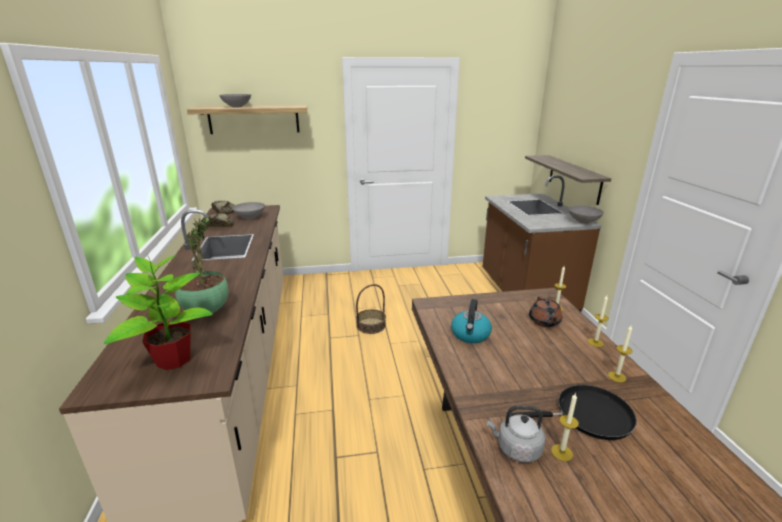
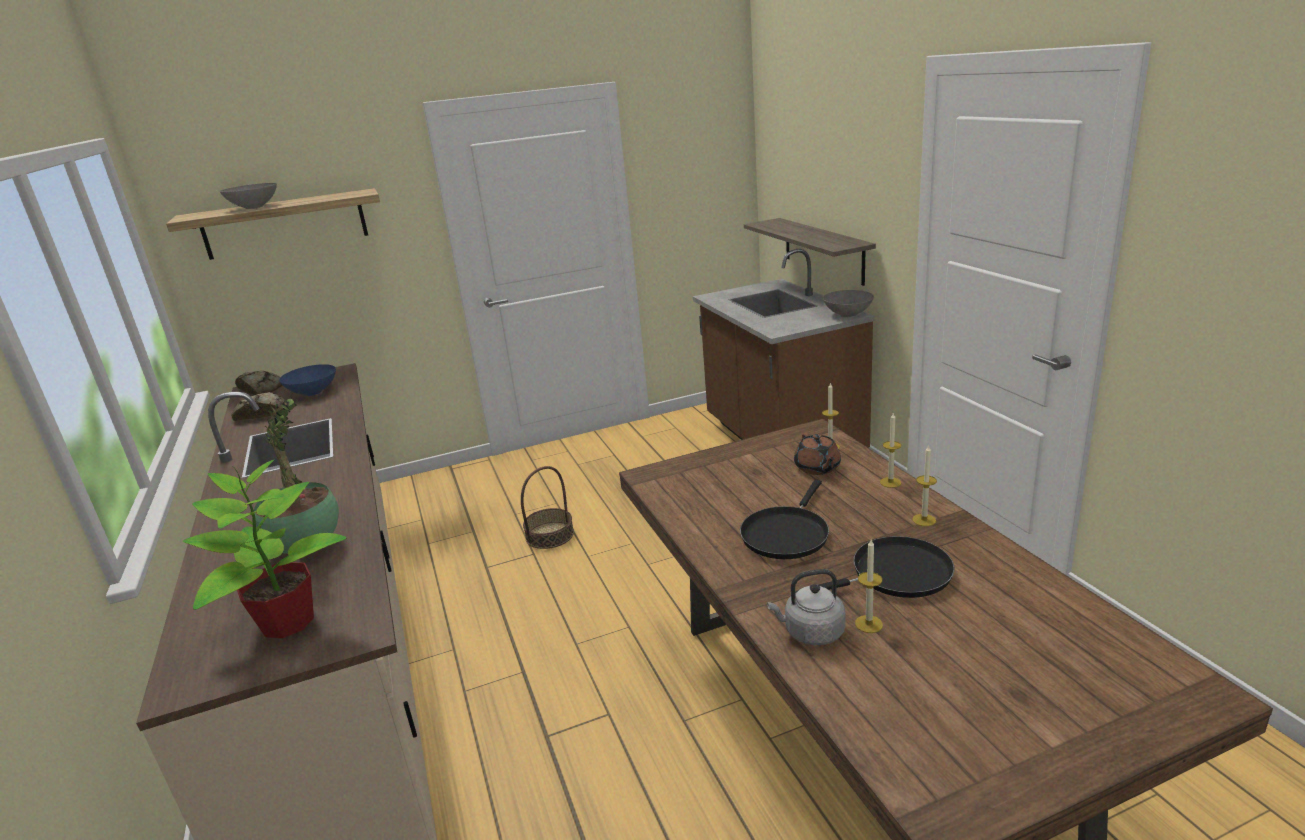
camera: 10 degrees left, 0 degrees up
grey bowl [232,202,265,219] -> blue bowl [279,364,336,396]
kettle [451,299,492,343] -> none
none -> black frying pan [740,479,829,559]

